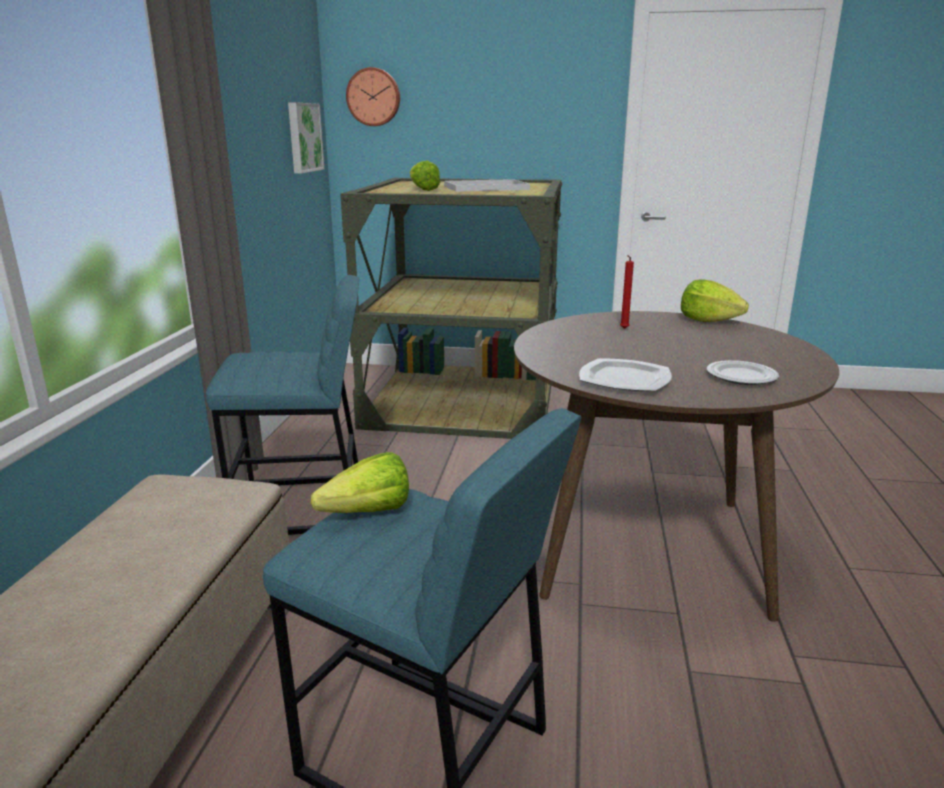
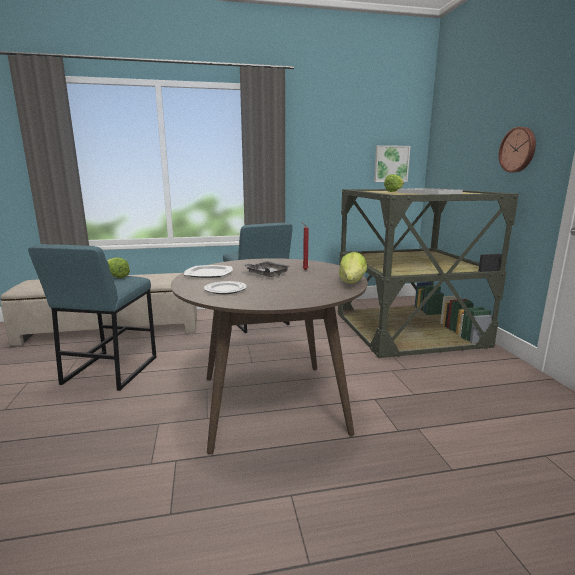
camera: 70 degrees right, 5 degrees down
wall clock [346,67,400,126] -> wall clock moved to [499,127,536,173]
none -> grey tray [243,261,291,277]

